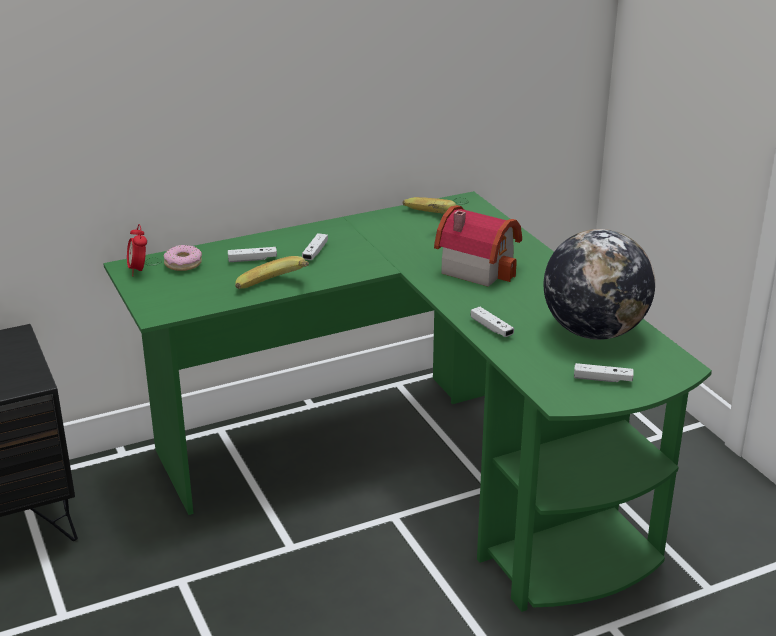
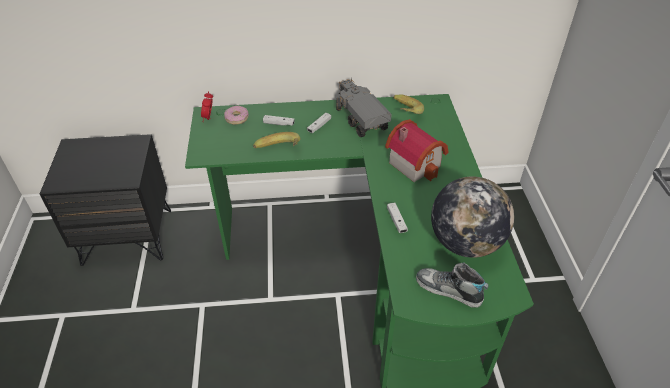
camera: 20 degrees right, 15 degrees up
white game controller [574,363,634,382] -> shoe [416,262,489,308]
none -> toy truck [336,78,392,137]

